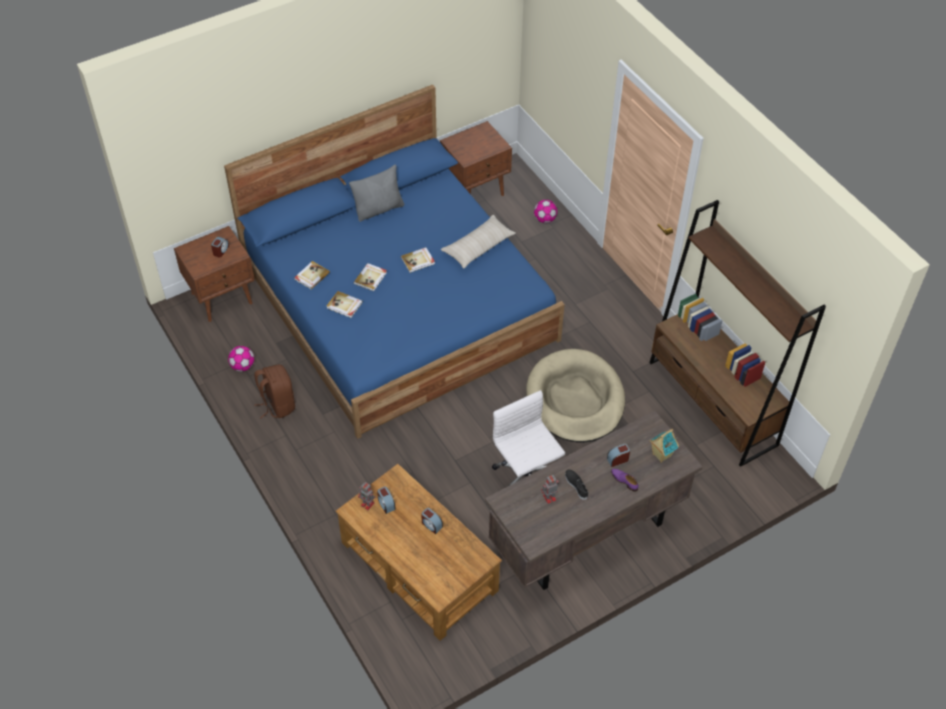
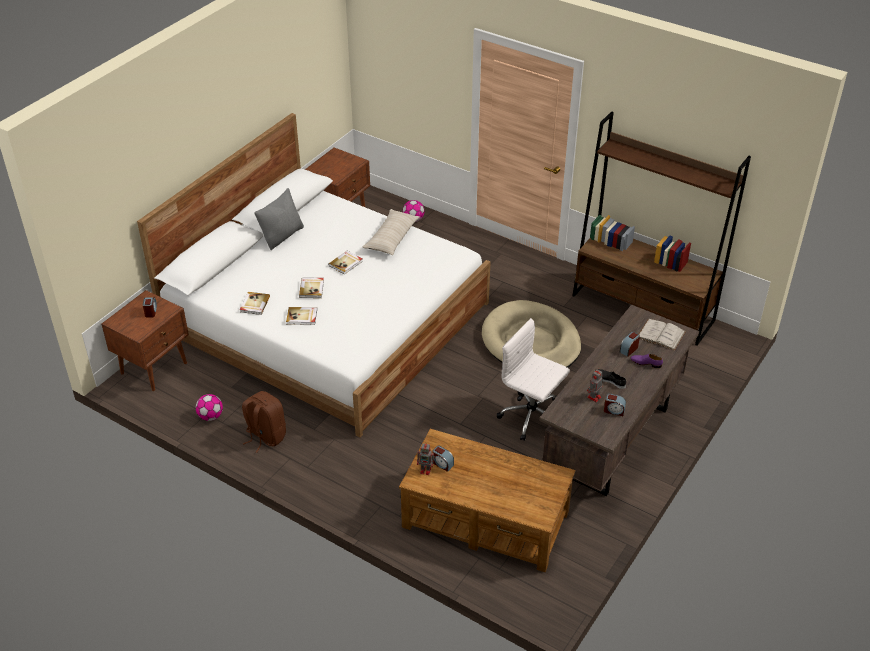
camera: 25 degrees left, 10 degrees down
blue bed [224,84,565,439] -> white bed [137,113,490,437]
alarm clock [421,508,443,534] -> alarm clock moved to [604,393,626,416]
toy house [650,429,679,463] -> white book [639,319,686,351]

